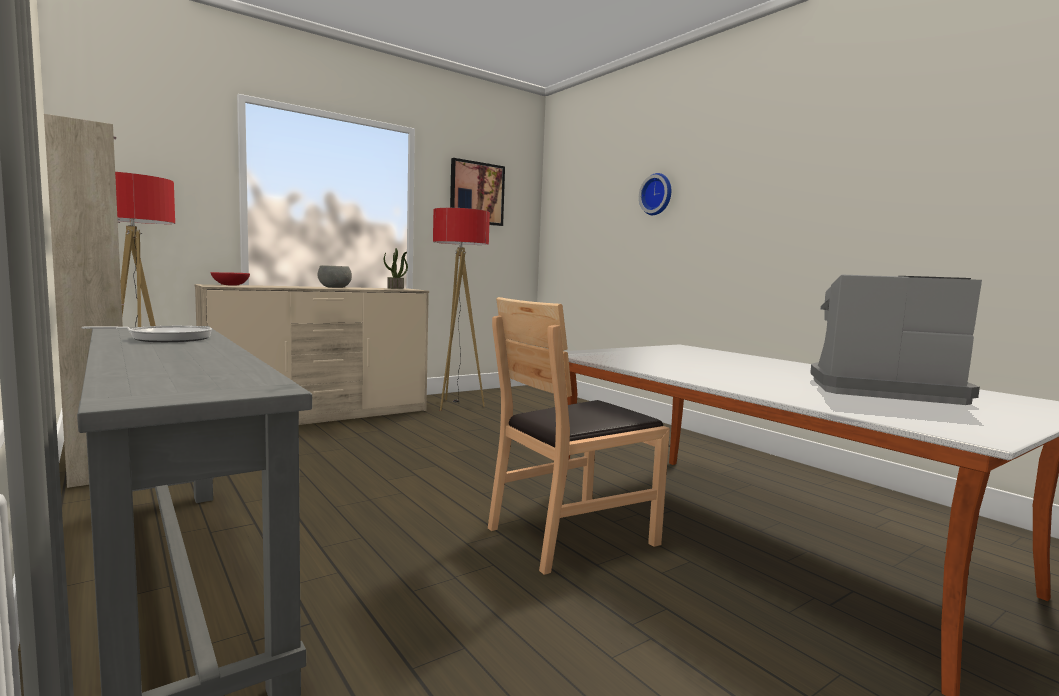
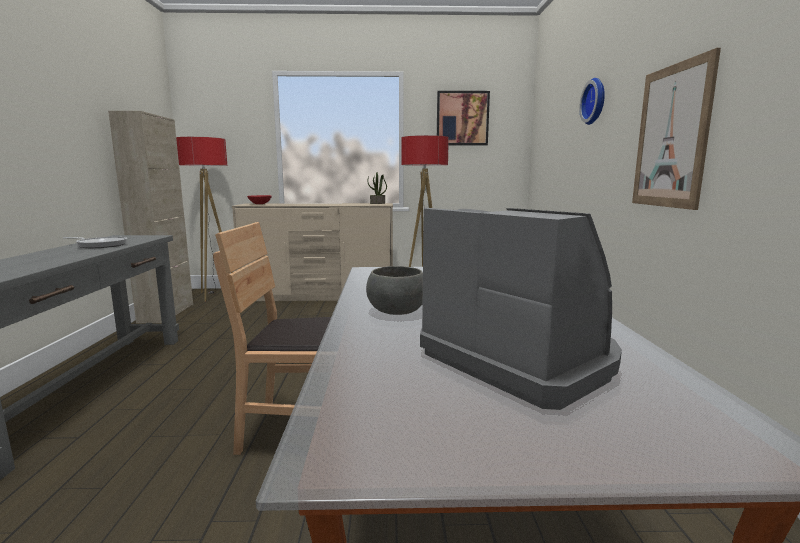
camera: 35 degrees right, 5 degrees up
grey bowl [318,265,352,288] -> grey bowl moved to [366,266,423,315]
none -> picture [632,48,721,210]

